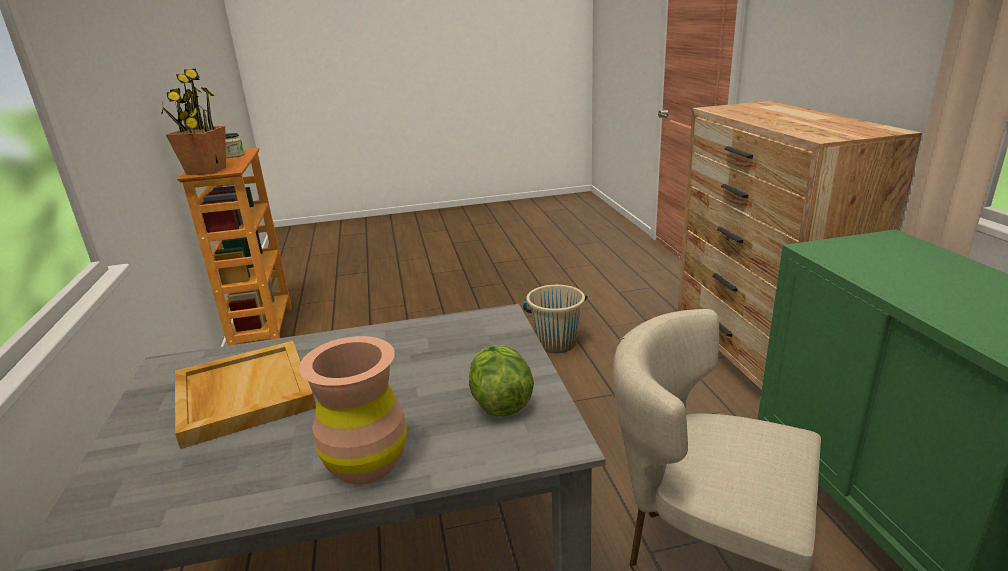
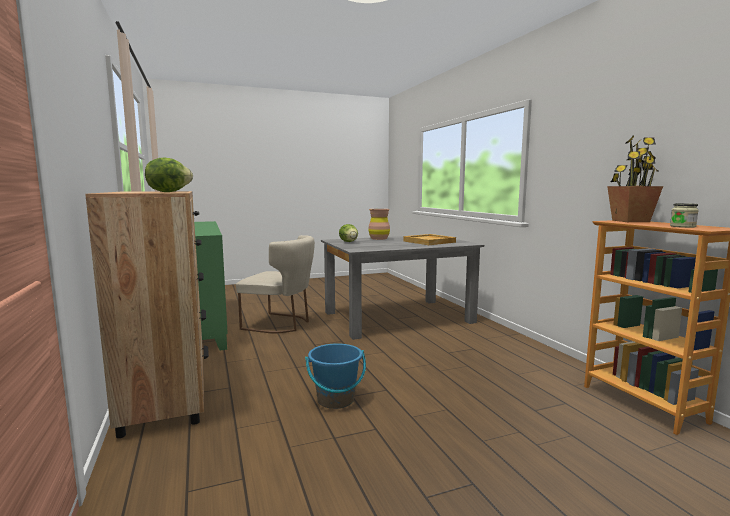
camera: 170 degrees right, 15 degrees down
beige bucket [523,285,588,353] -> blue bucket [305,343,366,409]
none -> lettuce [145,157,193,192]

